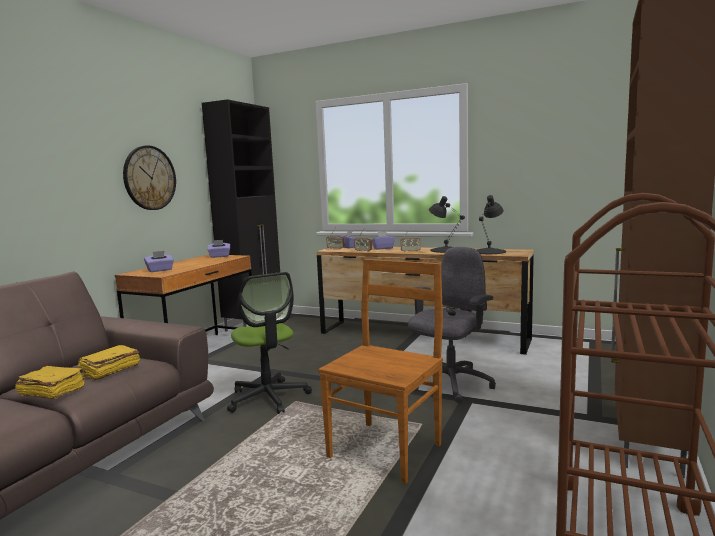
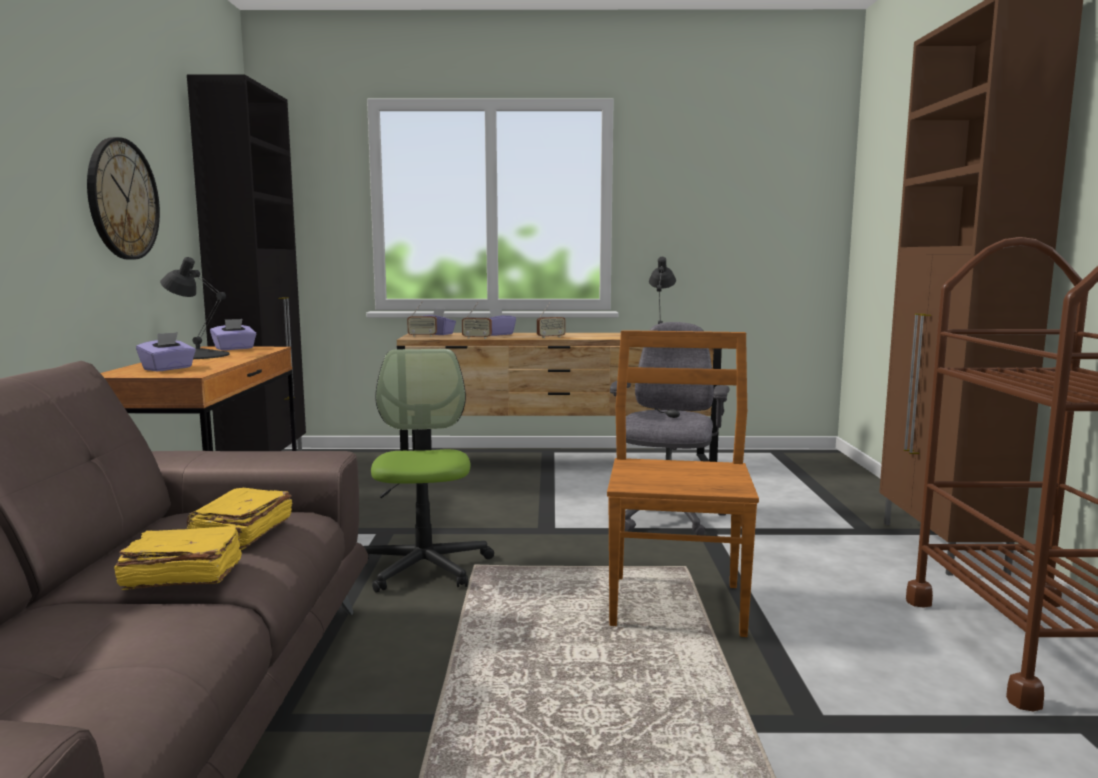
camera: 25 degrees left, 0 degrees up
office chair [227,272,312,414] -> office chair turned 135 degrees counterclockwise [364,349,494,593]
black table lamp [429,196,465,253] -> black table lamp moved to [160,257,229,359]

